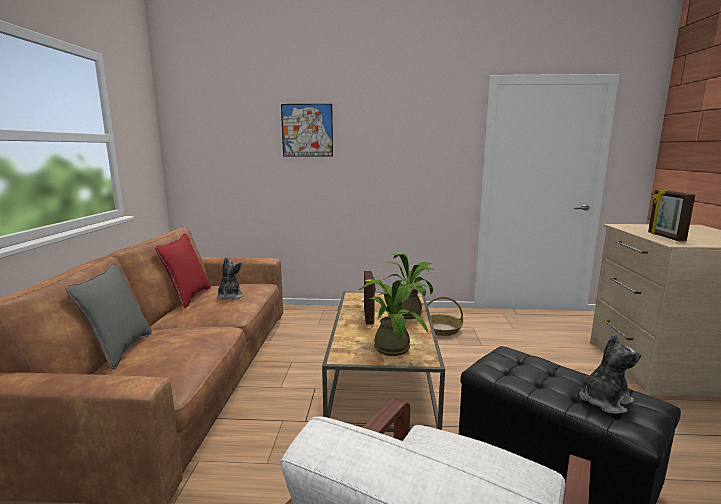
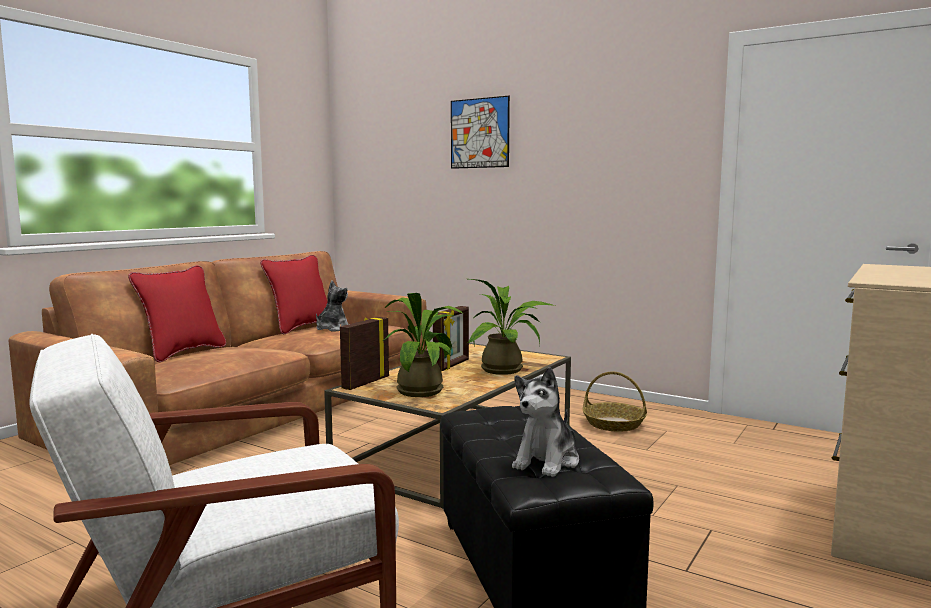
camera: 30 degrees right, 5 degrees down
grey pillow [65,263,152,369] -> red pillow [128,265,226,363]
plush toy [579,334,641,414] -> plush toy turned 120 degrees clockwise [512,367,579,477]
picture frame [648,189,695,241] -> picture frame moved to [340,317,389,390]

